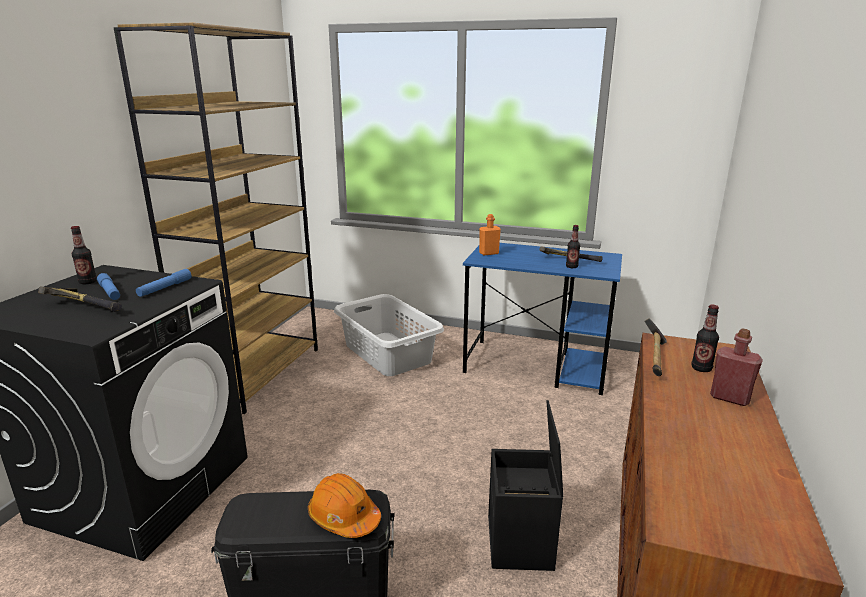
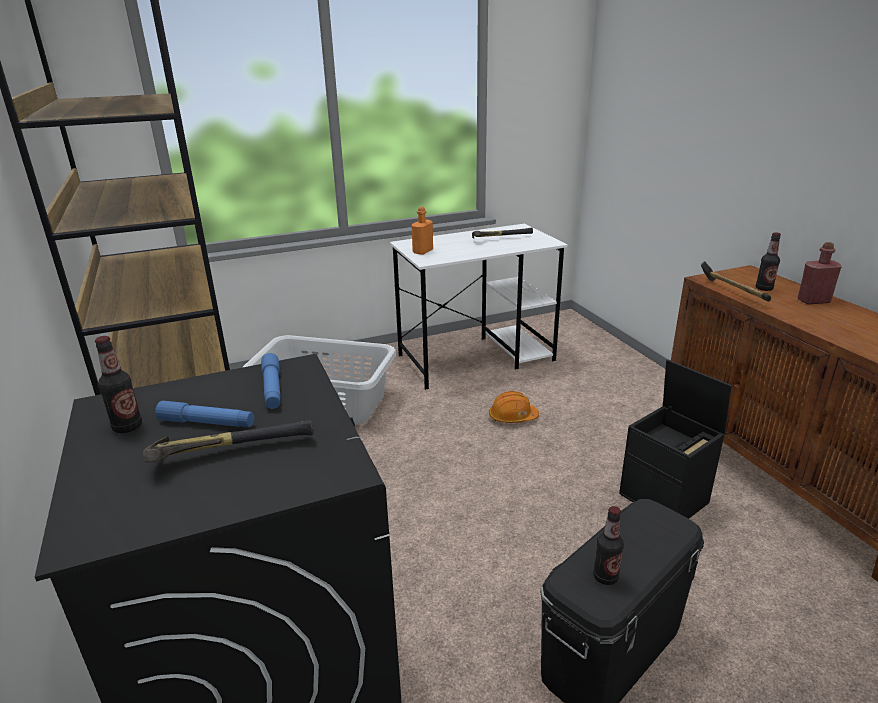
camera: 40 degrees left, 5 degrees up
orange hard hat [308,473,381,538] -> orange hard hat moved to [489,391,539,423]
blue desk [463,243,622,395] -> white desk [390,224,568,390]
bottle [566,225,580,268] -> bottle moved to [593,506,624,585]

